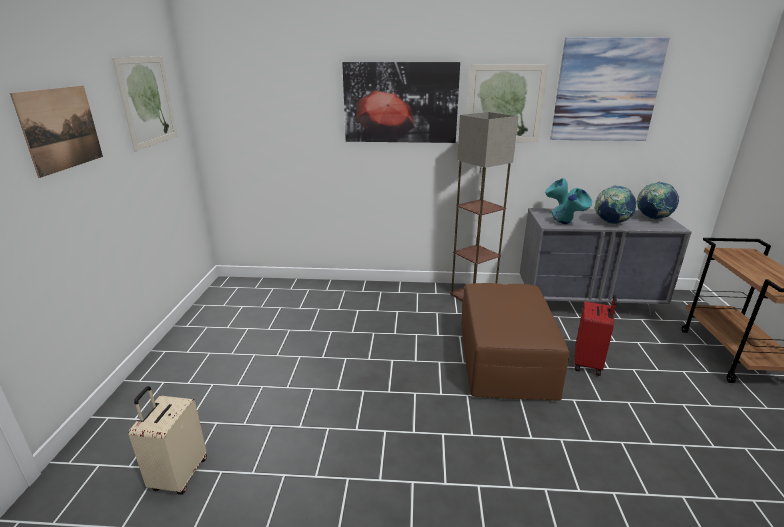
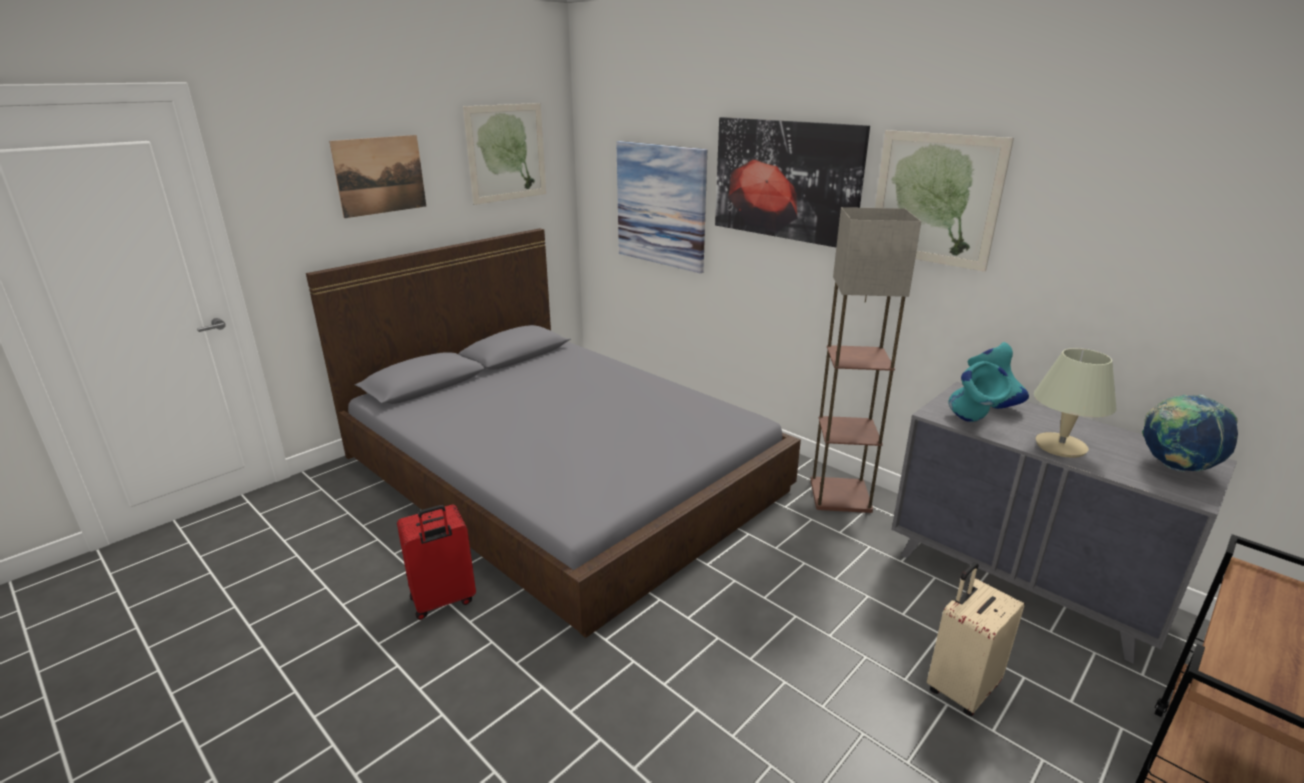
camera: 40 degrees right, 0 degrees up
beige suitcase [129,386,207,495] -> beige suitcase moved to [927,562,1025,716]
brown ottoman [461,283,569,400] -> none
picture [551,37,670,141] -> picture moved to [616,141,707,273]
red suitcase [574,295,617,376] -> red suitcase moved to [397,505,476,620]
globe [595,185,636,224] -> beige table lamp [1034,348,1116,458]
none -> grey bed [306,228,801,638]

